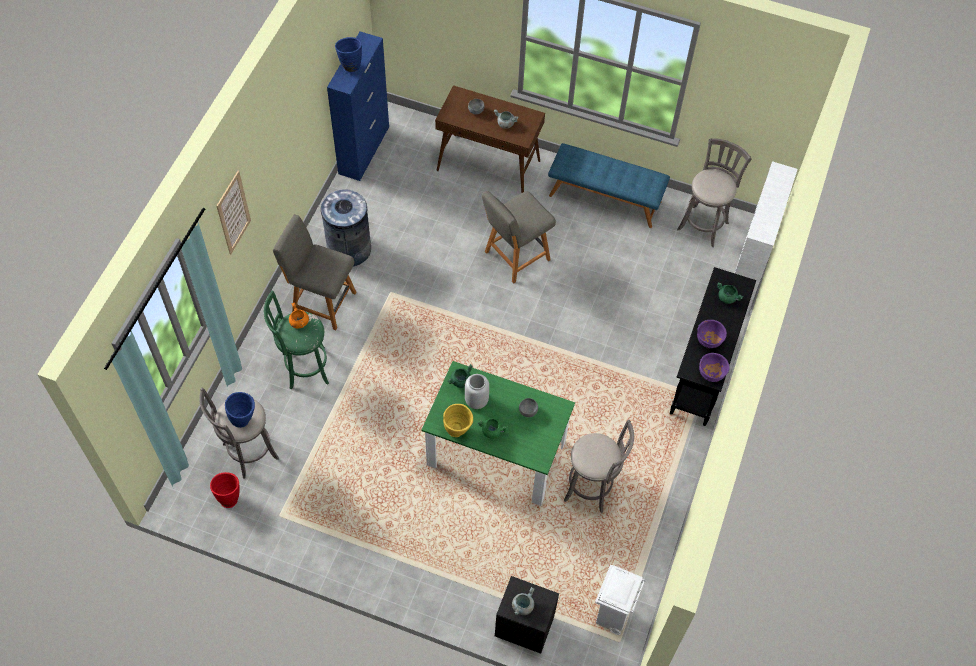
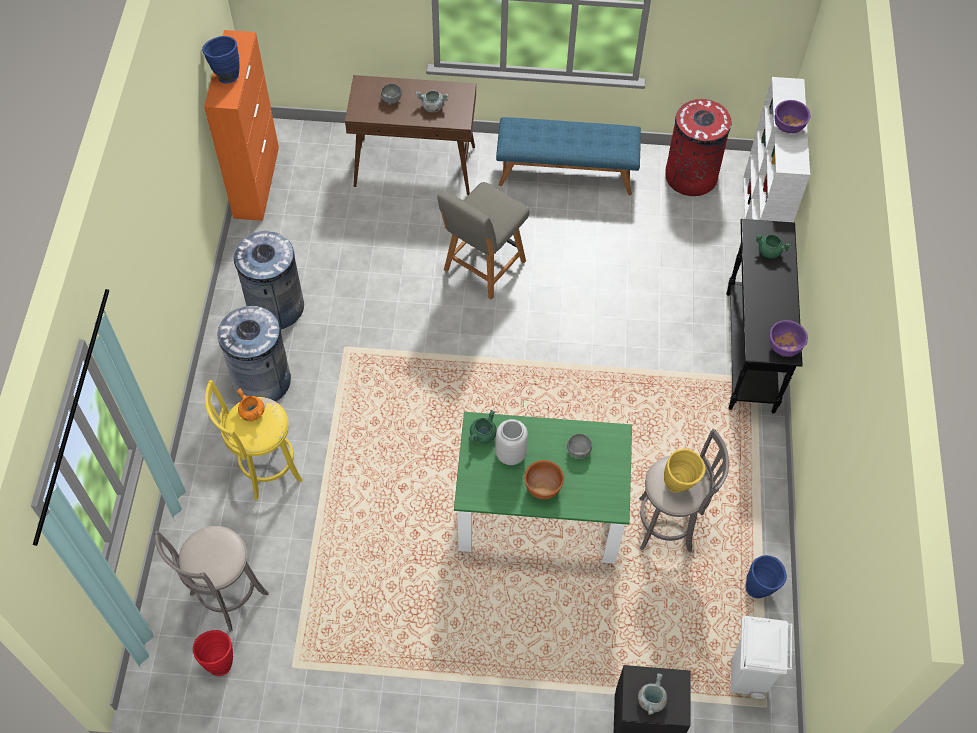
camera: 15 degrees left, 0 degrees up
picture [216,171,251,255] -> none
blue vase [225,392,255,428] -> blue vase moved to [745,555,787,598]
green stool [264,290,329,389] -> yellow stool [205,380,303,500]
grey chair [273,214,357,330] -> grey trash can [217,306,291,402]
blue cabinet [327,31,389,181] -> orange cabinet [204,30,279,221]
yellow vase [443,404,473,437] -> yellow vase moved to [664,449,706,493]
green cooking pot [478,419,508,439] -> brown bowl [524,460,564,499]
grey stool [677,138,751,247] -> red trash can [665,99,731,196]
purple bowl [697,320,727,348] -> purple bowl moved to [774,100,811,133]

